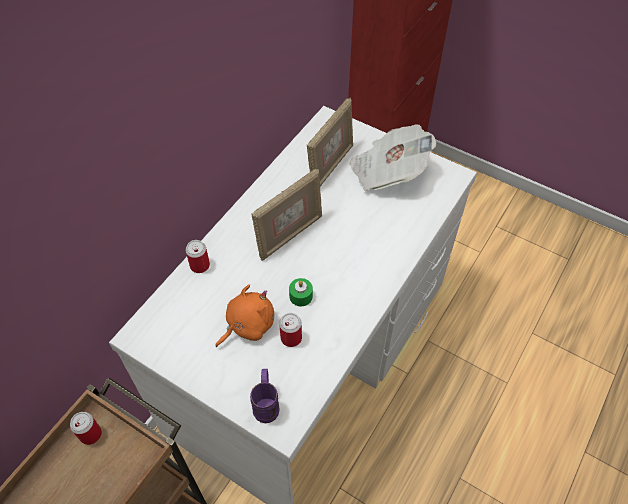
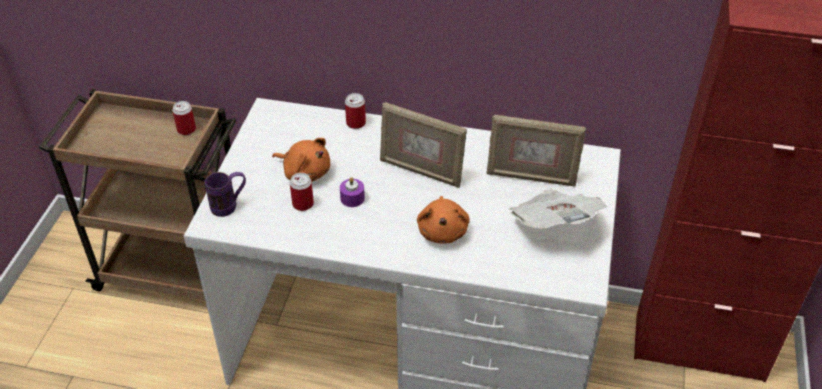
camera: 70 degrees right, 10 degrees down
green candle [289,278,313,306] -> purple candle [340,177,365,207]
none -> orange plush toy [417,196,470,244]

